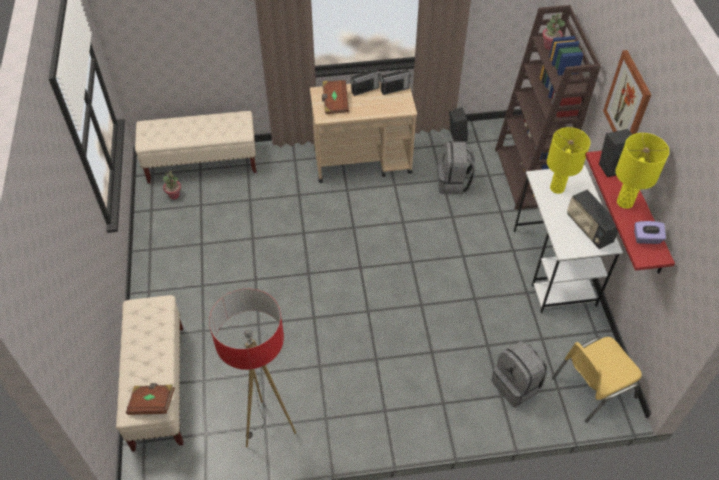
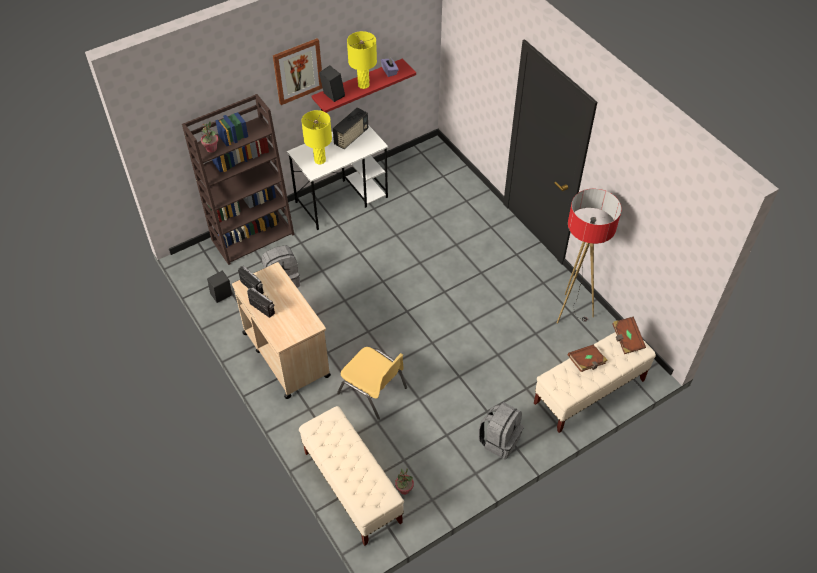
camera: 115 degrees left, 0 degrees up
brown book [322,80,349,114] -> brown book moved to [567,344,608,372]
grey backpack [492,341,547,407] -> grey backpack moved to [478,402,524,459]
yellow chair [552,337,642,423] -> yellow chair moved to [337,347,407,420]

